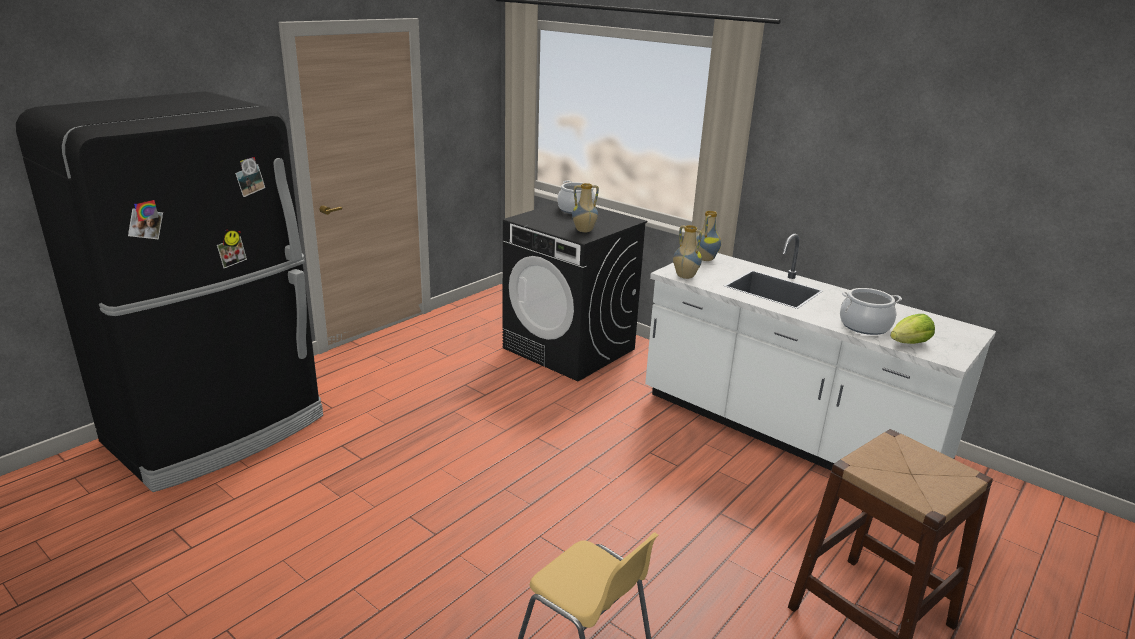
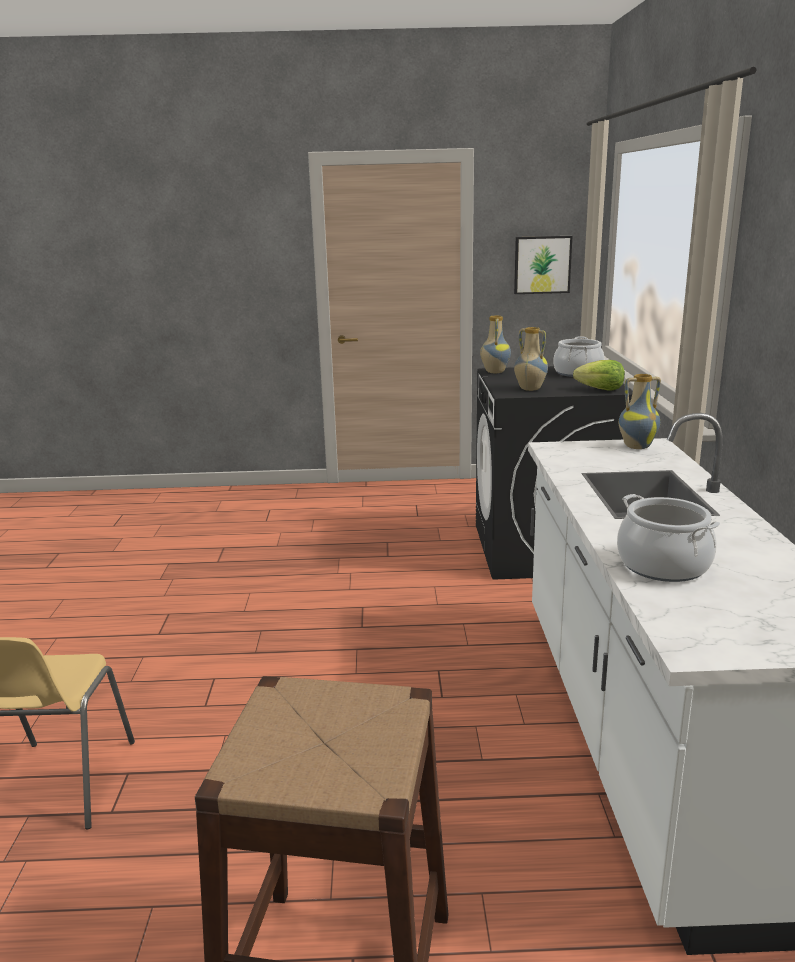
camera: 50 degrees right, 5 degrees down
black fridge [16,91,323,492] -> none
vase [673,225,702,279] -> vase moved to [480,315,511,373]
lettuce [890,314,935,344] -> lettuce moved to [573,360,625,391]
none -> picture [514,236,572,294]

